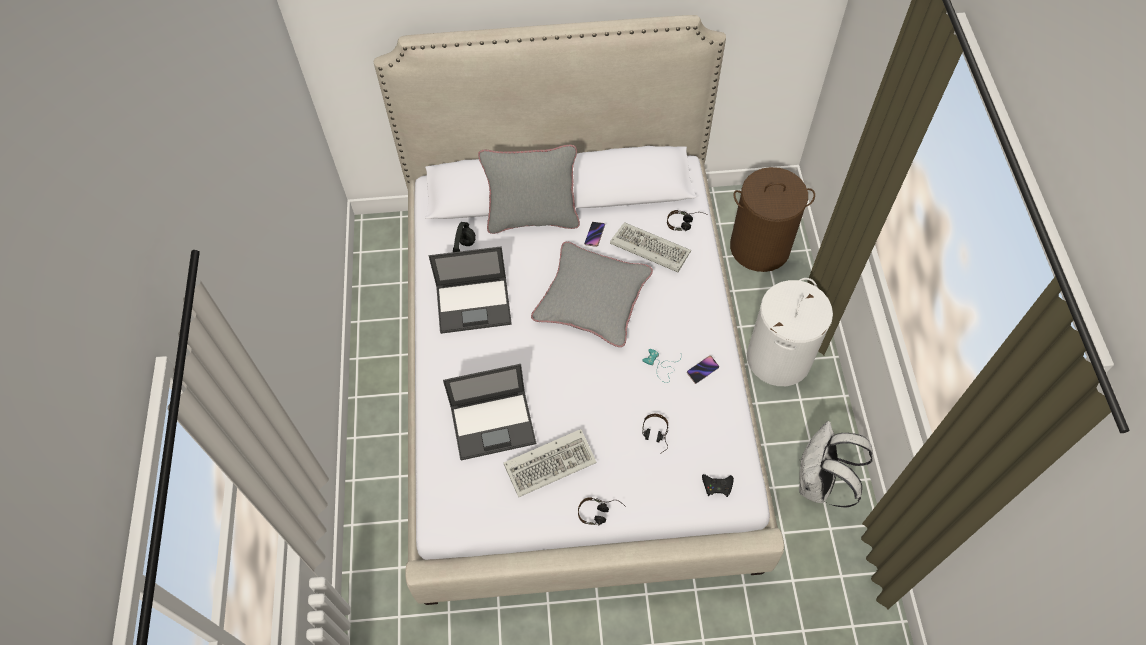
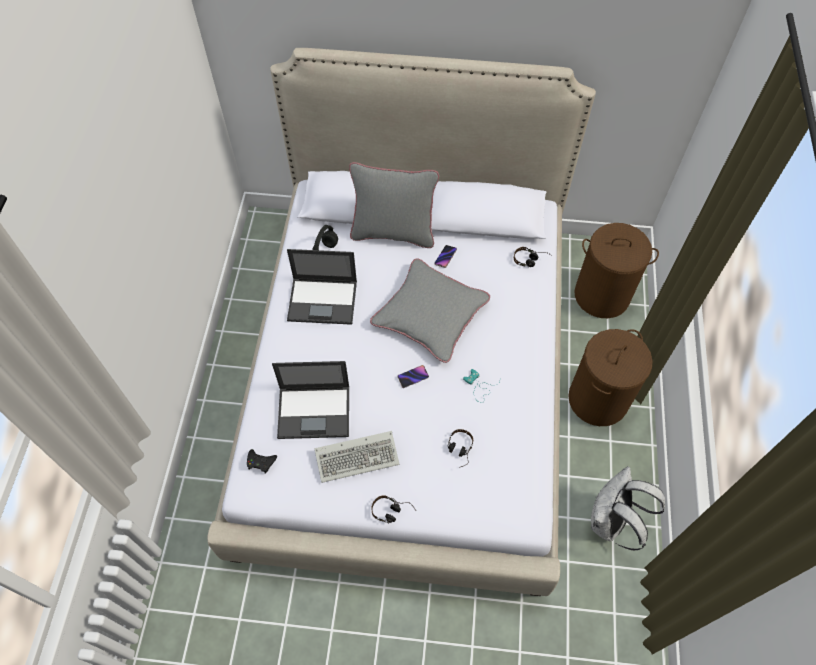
camera: 10 degrees right, 0 degrees up
keyboard [610,222,691,272] -> none
phone [687,356,719,384] -> phone moved to [397,365,429,388]
black game controller [702,474,734,497] -> black game controller moved to [247,449,277,474]
white laundry basket [747,278,833,386] -> brown laundry basket [568,329,653,426]

